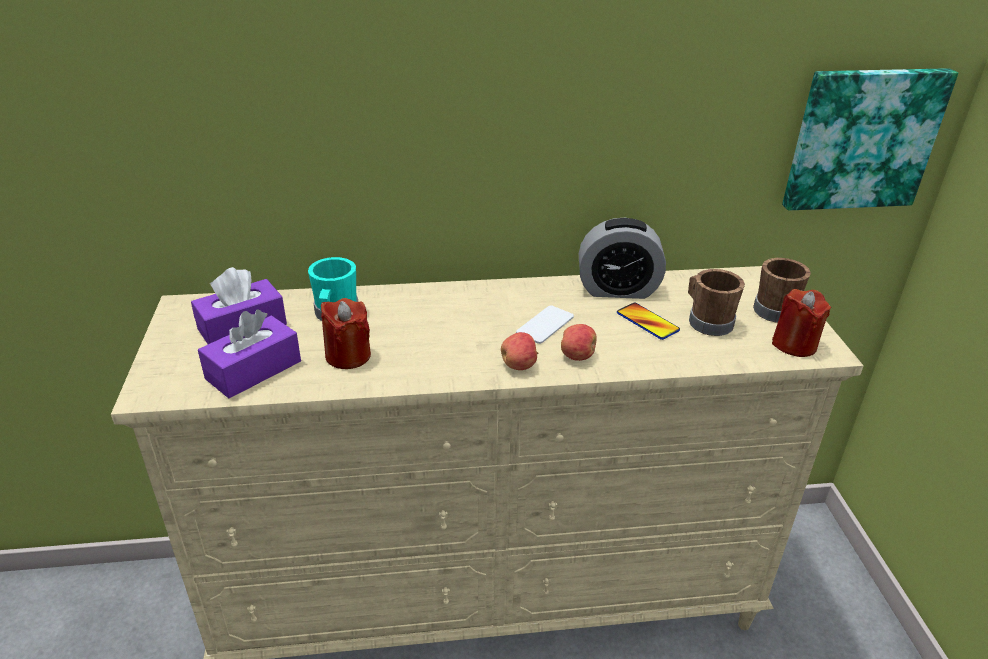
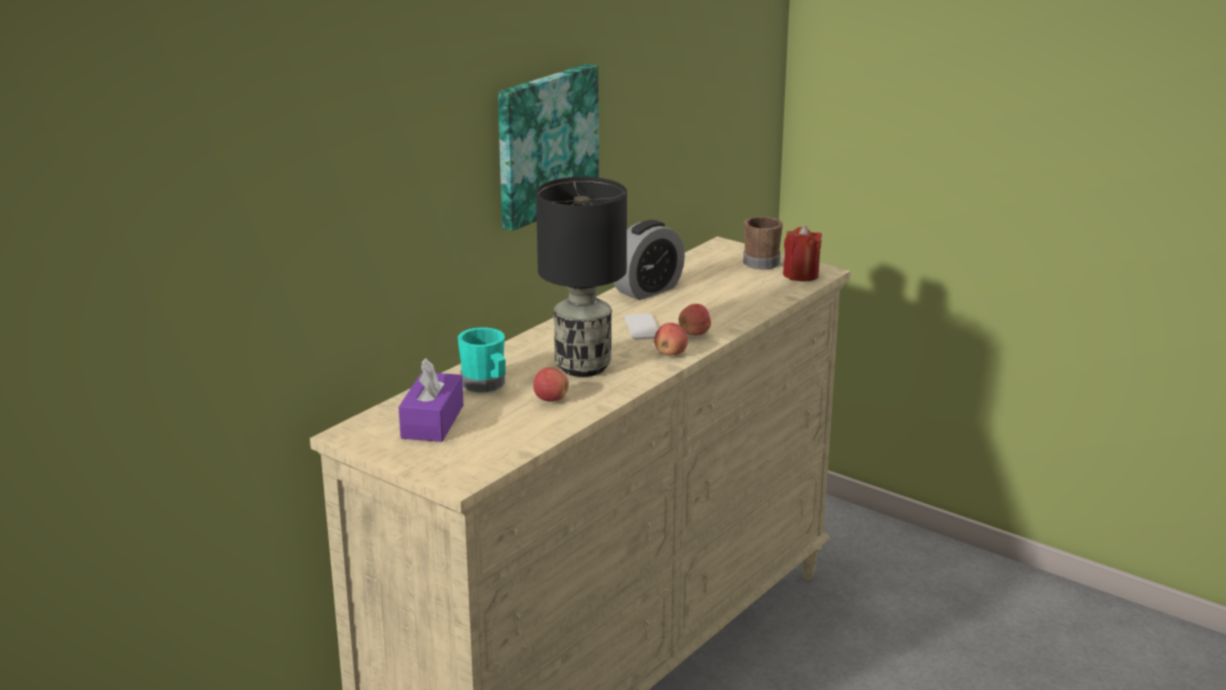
camera: 45 degrees left, 10 degrees down
purple tissue box [198,310,301,398] -> none
red candle [321,298,371,369] -> apple [533,367,569,402]
phone [617,303,680,340] -> none
brown mug [688,269,745,336] -> none
picture [782,68,958,211] -> picture moved to [498,64,599,231]
none -> black table lamp [536,177,627,377]

